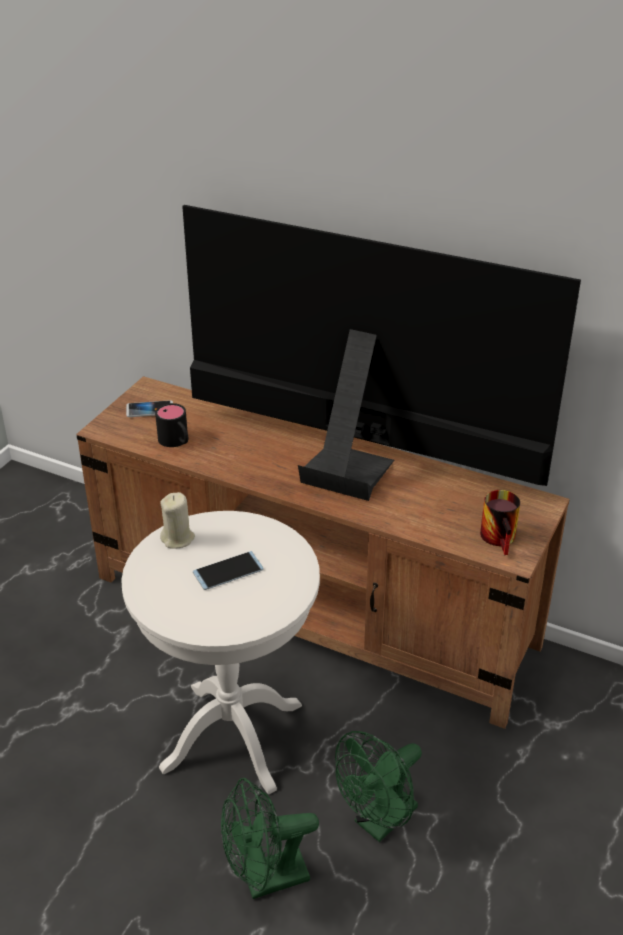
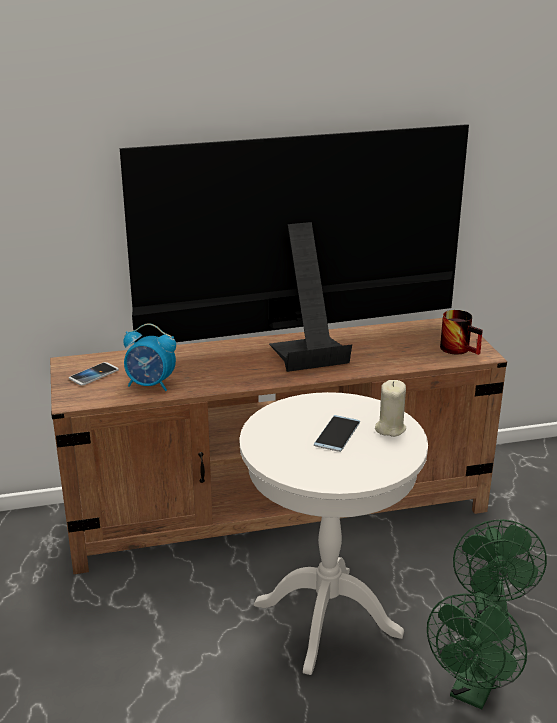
camera: 40 degrees left, 10 degrees down
black mug [155,403,188,447] -> alarm clock [123,323,176,391]
beige candle [160,492,195,549] -> beige candle moved to [375,380,406,437]

